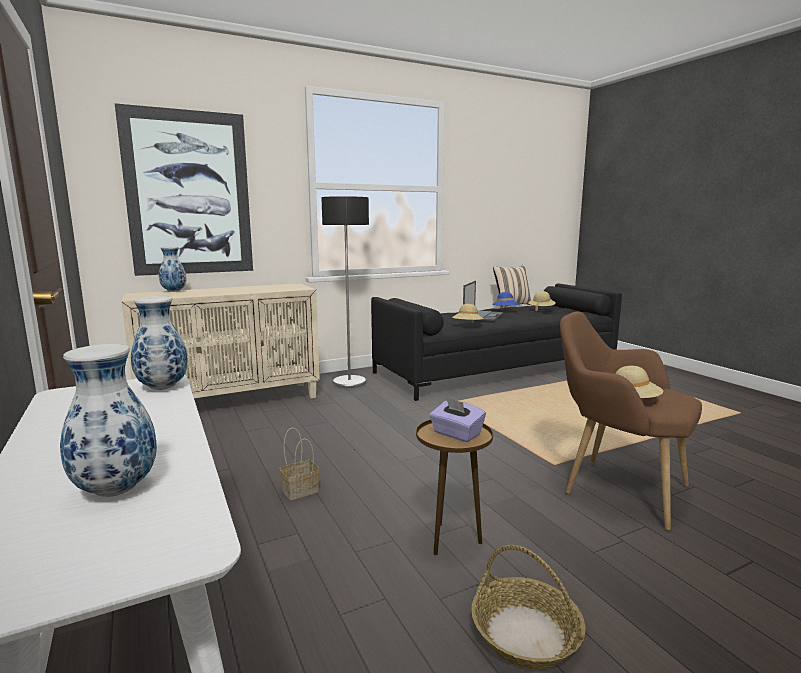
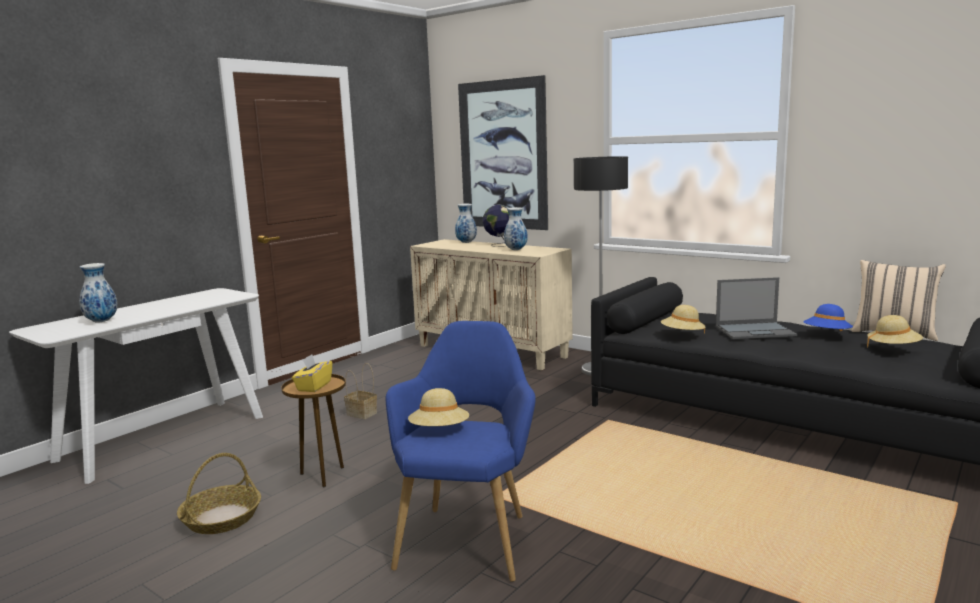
camera: 65 degrees right, 0 degrees up
vase [131,296,188,390] -> vase moved to [504,207,528,250]
purple tissue box [429,397,486,442] -> yellow tissue box [292,354,332,392]
brown armchair [560,311,702,531] -> blue armchair [386,321,536,582]
none -> globe [483,205,509,247]

